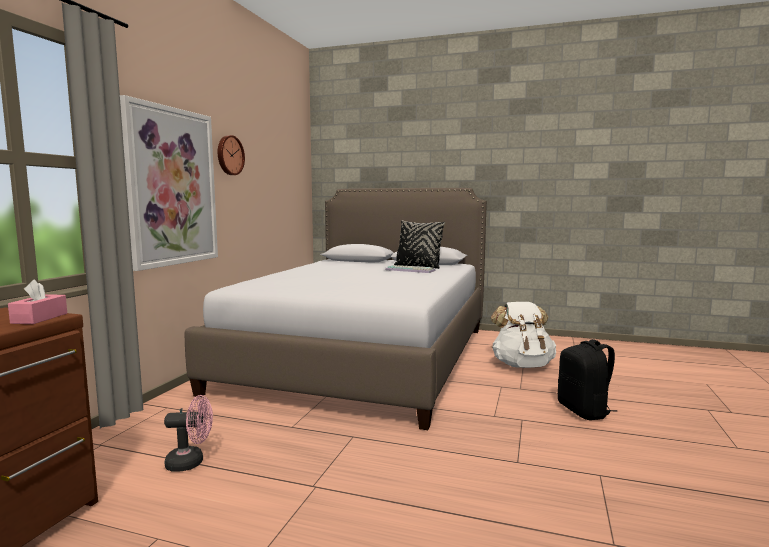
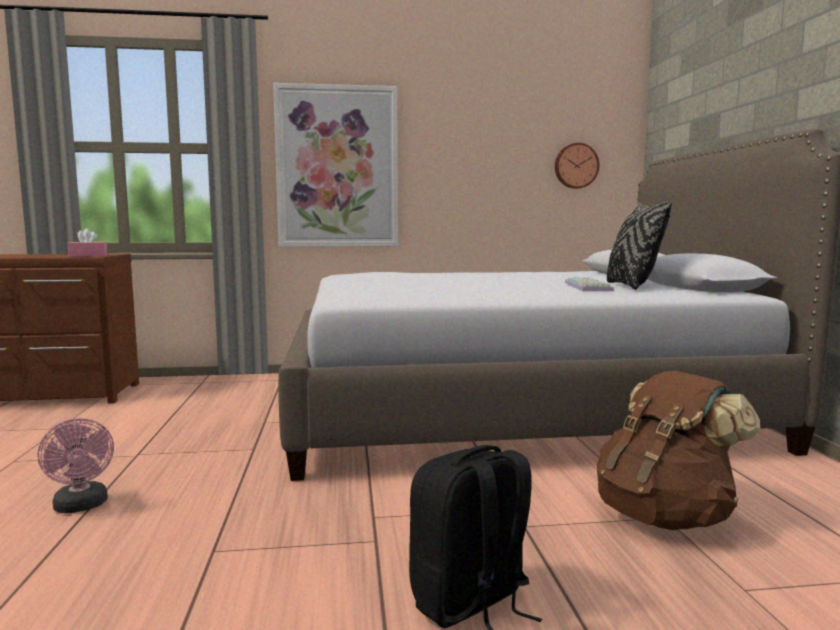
camera: 65 degrees right, 0 degrees up
pink fan [164,395,213,472] -> pink fan moved to [37,418,114,513]
wall clock [218,135,245,175] -> wall clock moved to [555,143,600,189]
white backpack [491,302,556,368] -> brown backpack [597,371,760,530]

